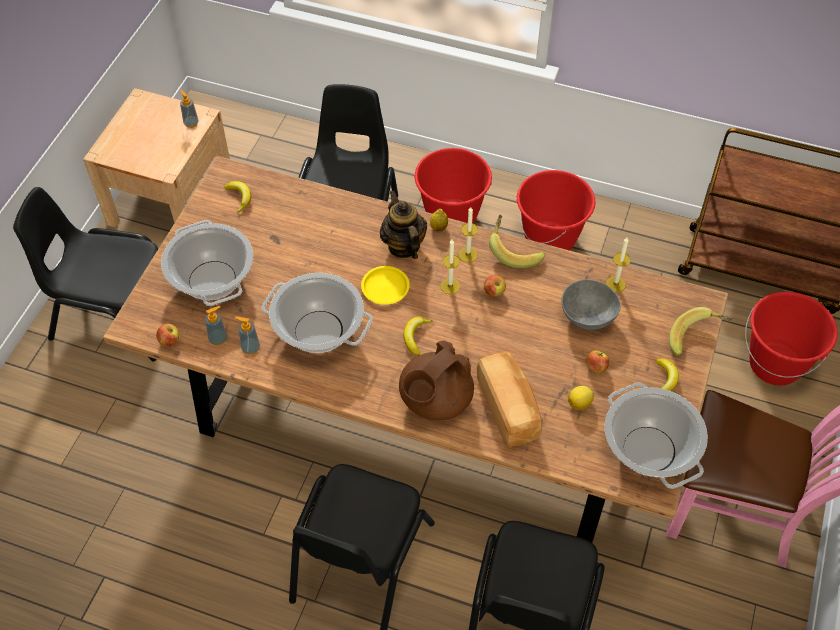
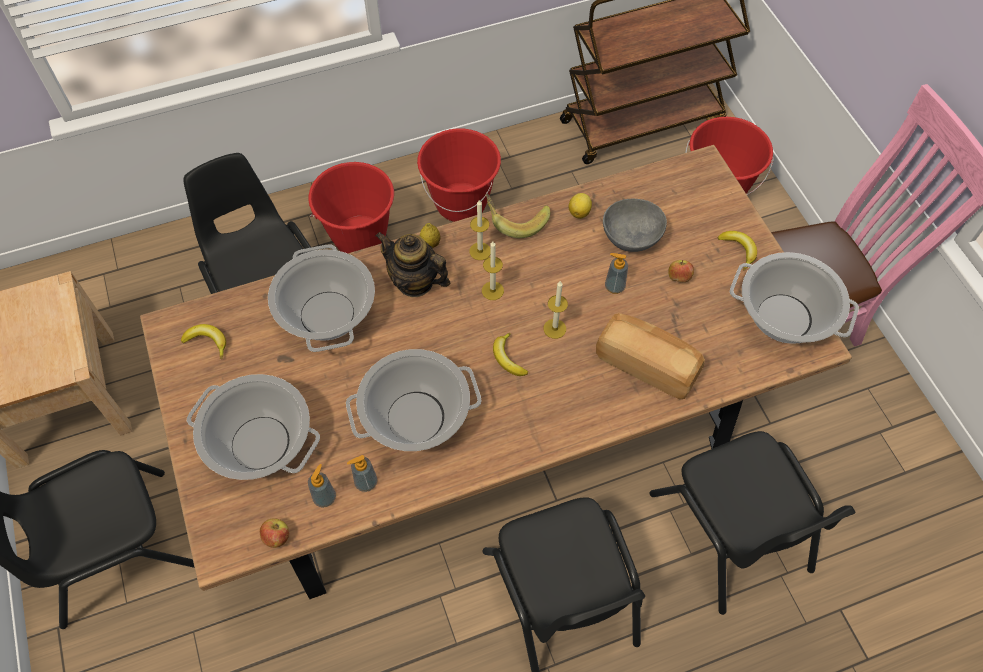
camera: 40 degrees left, 5 degrees up
soap dispenser [180,90,198,128] -> soap dispenser moved to [605,253,628,294]
yellow plate [361,266,410,305] -> none
brown teapot [399,341,474,420] -> none
apple [484,275,506,297] -> none
lemon [568,386,594,410] -> lemon moved to [568,193,592,219]
candle [606,238,631,292] -> candle moved to [544,281,568,339]
banana [669,307,732,357] -> none
none -> cooking pot [268,244,375,352]

